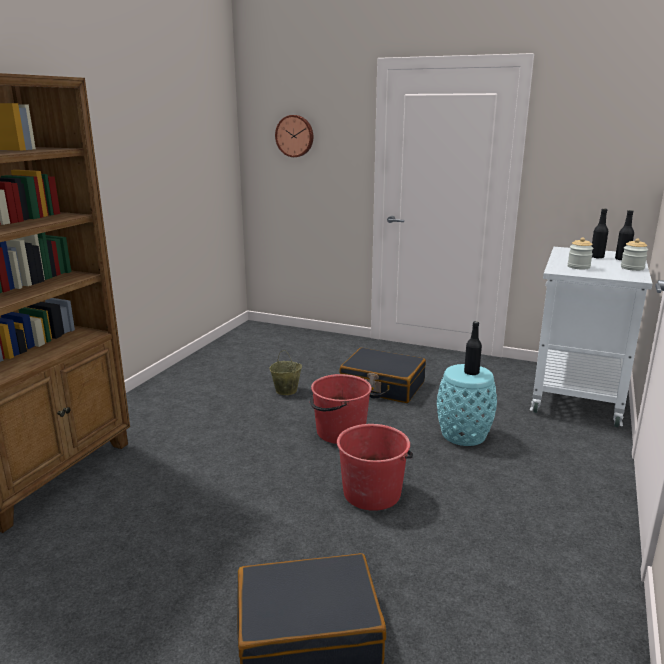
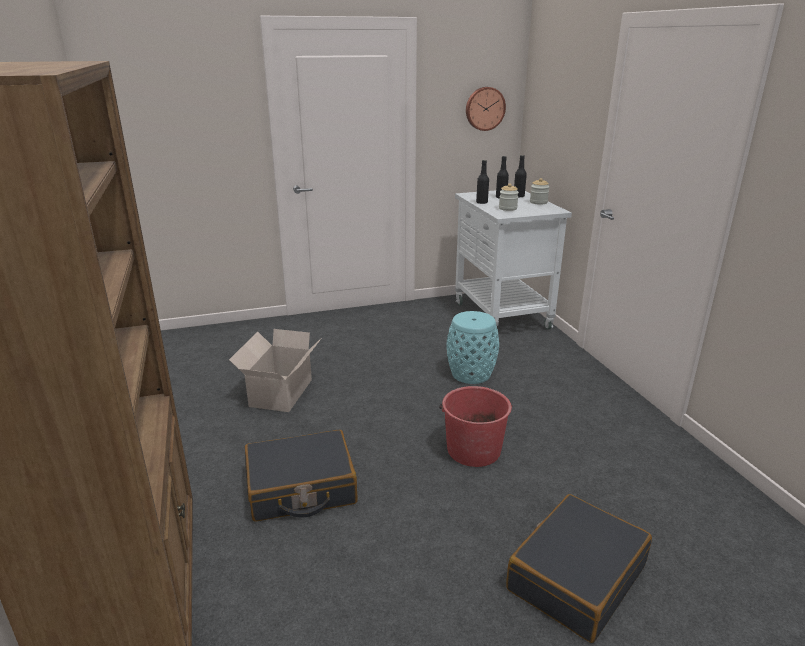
camera: 40 degrees left, 5 degrees up
beige bucket [270,350,302,395] -> cardboard box [229,329,322,412]
wall clock [275,115,313,157] -> wall clock moved to [466,87,506,131]
red bucket [310,374,372,444] -> none
black suitcase [339,347,426,403] -> black suitcase moved to [245,430,358,522]
black bottle [464,321,482,375] -> black bottle moved to [476,160,489,204]

